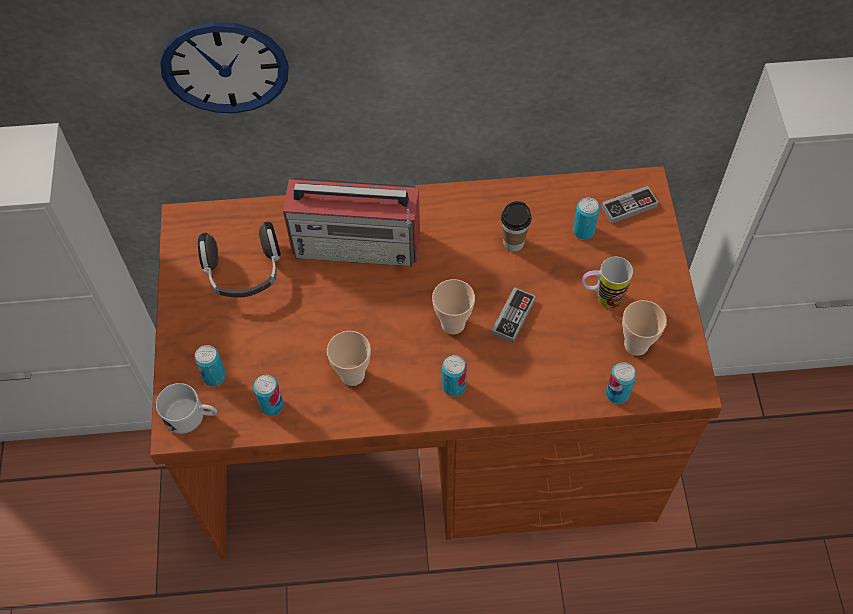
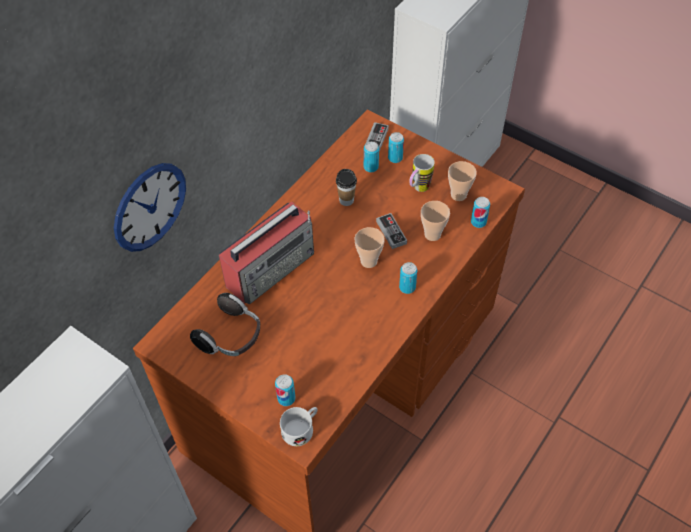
camera: 50 degrees left, 5 degrees down
can [253,375,284,416] -> can moved to [388,132,404,163]
cup [327,331,371,386] -> cup moved to [421,201,450,241]

